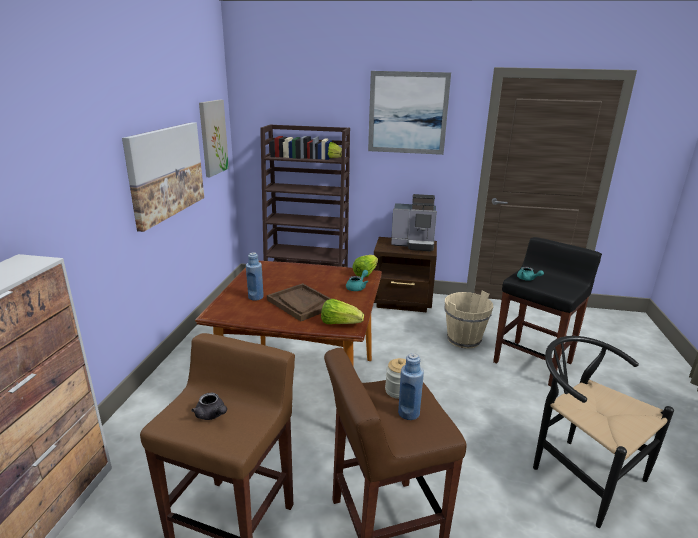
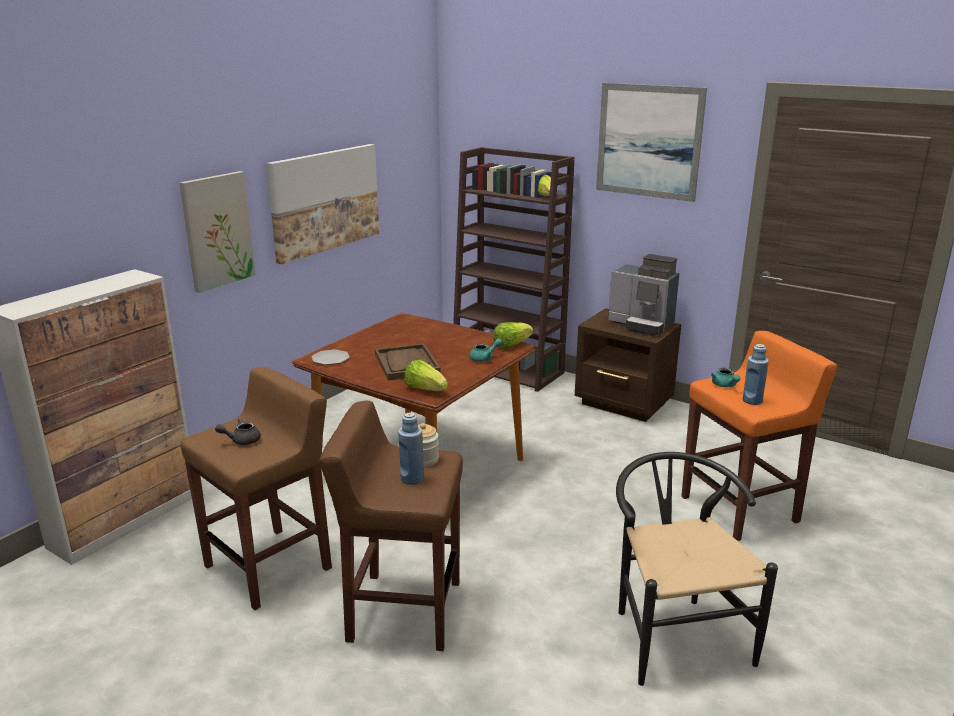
camera: 25 degrees right, 0 degrees up
grey teapot [192,393,227,420] -> grey teapot turned 90 degrees clockwise [215,418,261,445]
picture [199,100,229,177] -> picture moved to [179,171,256,293]
blue bottle [246,252,264,300] -> blue bottle moved to [743,344,769,405]
beige bucket [444,290,493,349] -> none
black stool [493,237,602,386] -> orange stool [681,331,837,541]
none -> plate [312,349,350,365]

